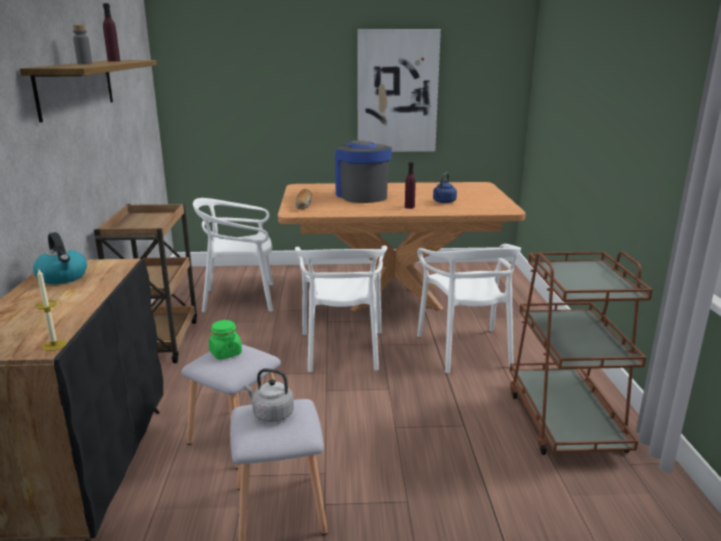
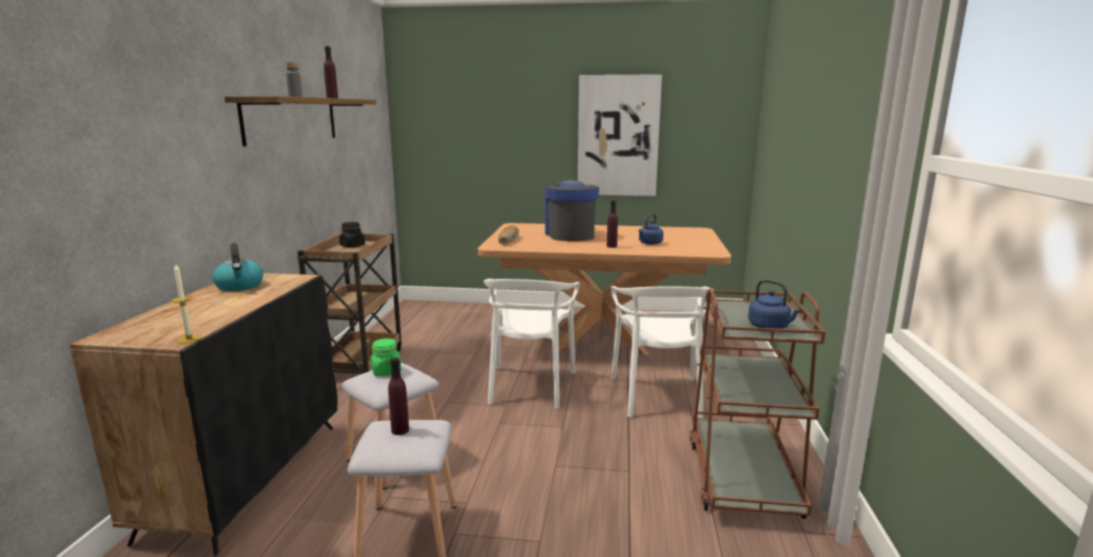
camera: 10 degrees right, 5 degrees down
white chair [193,198,273,312] -> none
grey kettle [244,368,294,422] -> purple bottle [388,357,409,435]
none -> black jar [339,222,365,247]
none -> blue kettle [748,279,802,329]

